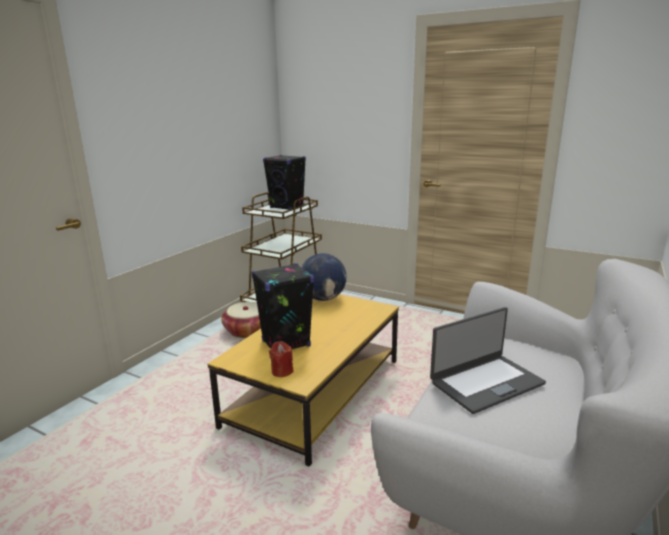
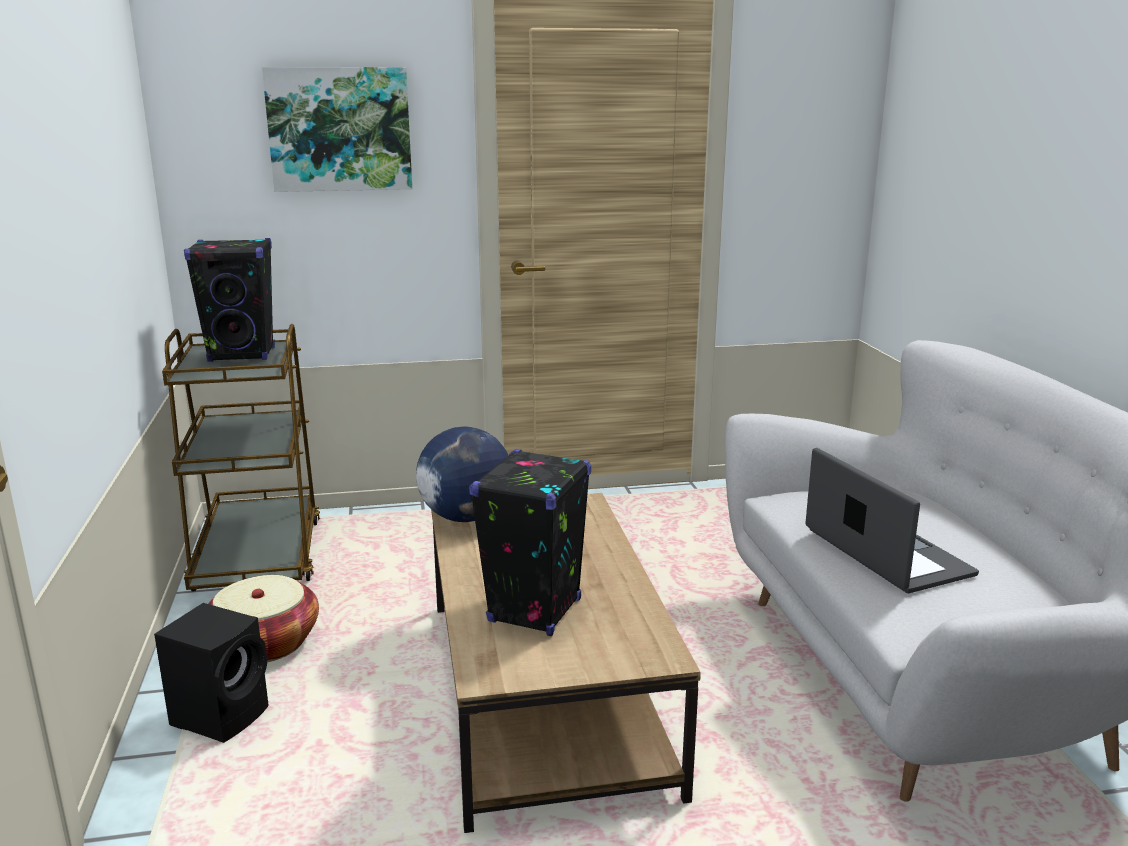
camera: 40 degrees left, 0 degrees up
yellow coffee table [208,294,399,466] -> brown coffee table [431,493,701,833]
red candle [269,341,293,377] -> none
laptop [430,307,546,414] -> laptop turned 45 degrees counterclockwise [805,448,979,593]
none -> black speaker [154,603,269,743]
none -> picture [262,67,412,192]

